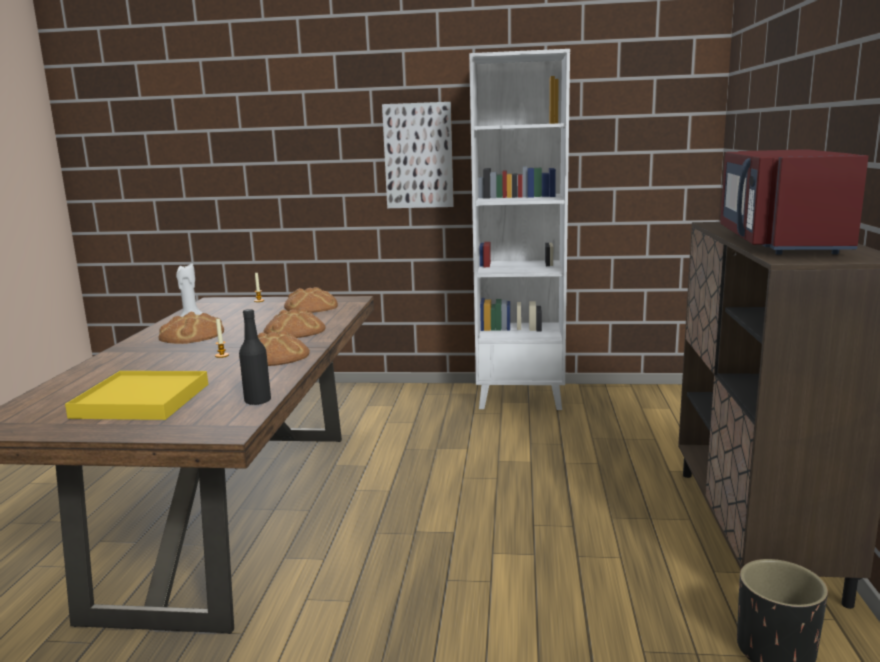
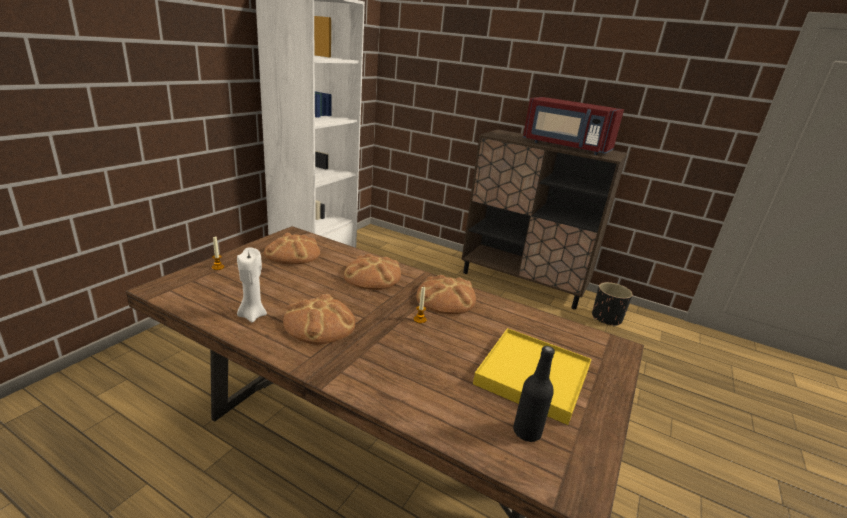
camera: 70 degrees left, 10 degrees up
black bottle [239,309,271,405] -> black bottle moved to [513,346,555,442]
picture [382,102,454,208] -> none

